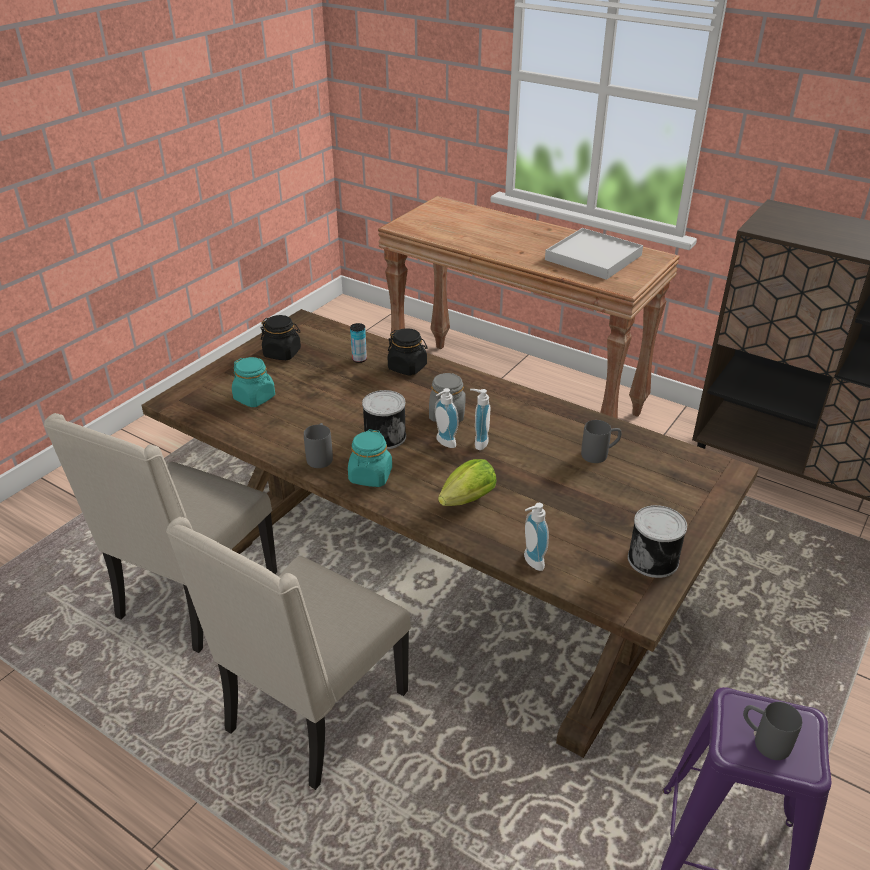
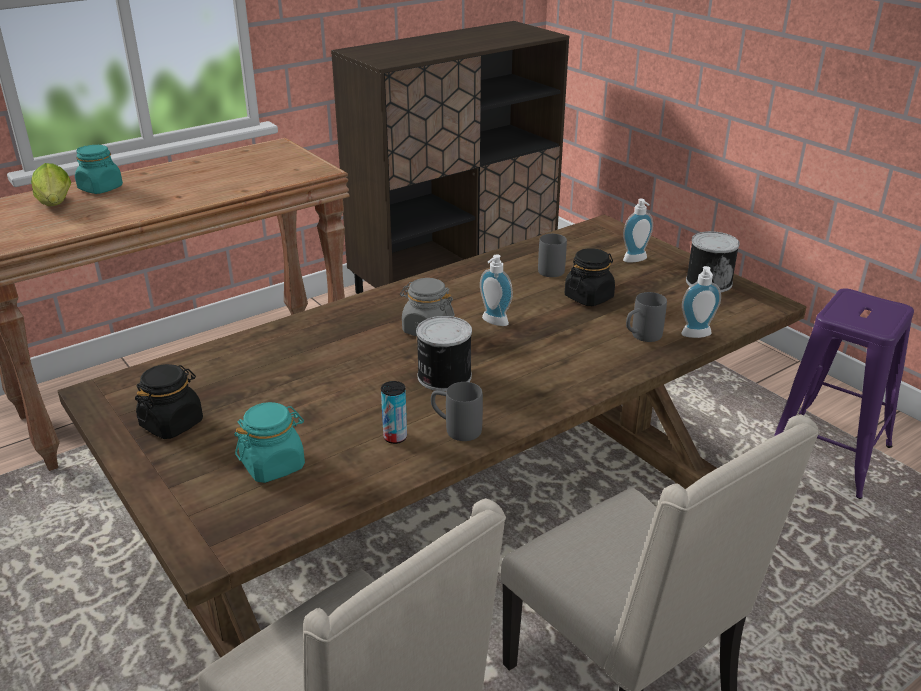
camera: 70 degrees left, 5 degrees down
turquoise jar [348,429,392,487] -> turquoise jar moved to [75,145,123,194]
can [350,323,367,363] -> can moved to [381,381,407,444]
black jar [387,328,427,376] -> black jar moved to [565,248,615,306]
soap dispenser [435,388,459,448] -> soap dispenser moved to [623,199,653,262]
lettuce [438,459,497,506] -> lettuce moved to [31,163,71,206]
white tray [545,228,643,280] -> none
grey mug [743,702,802,760] -> grey mug moved to [626,292,667,342]

